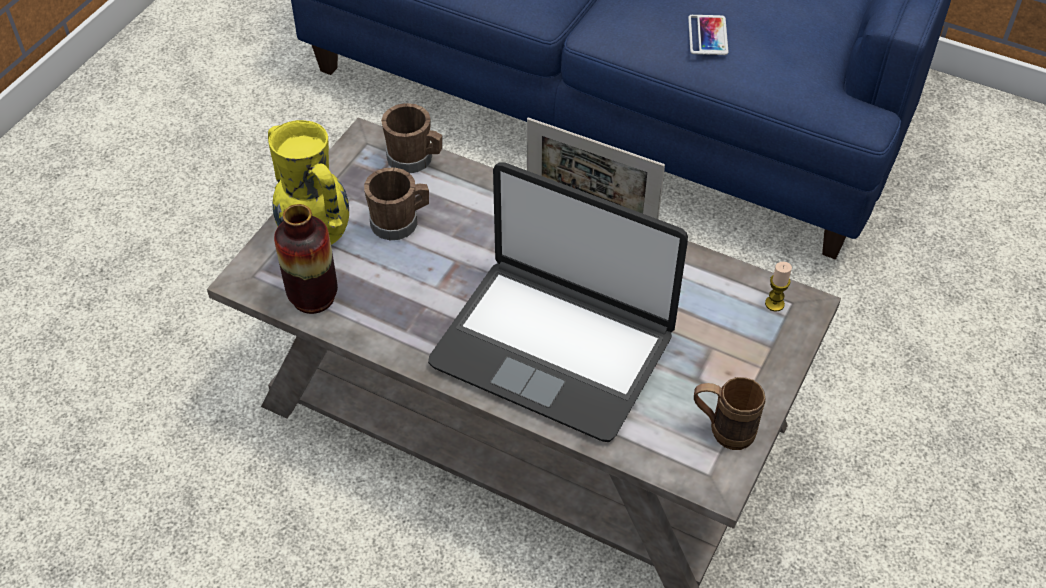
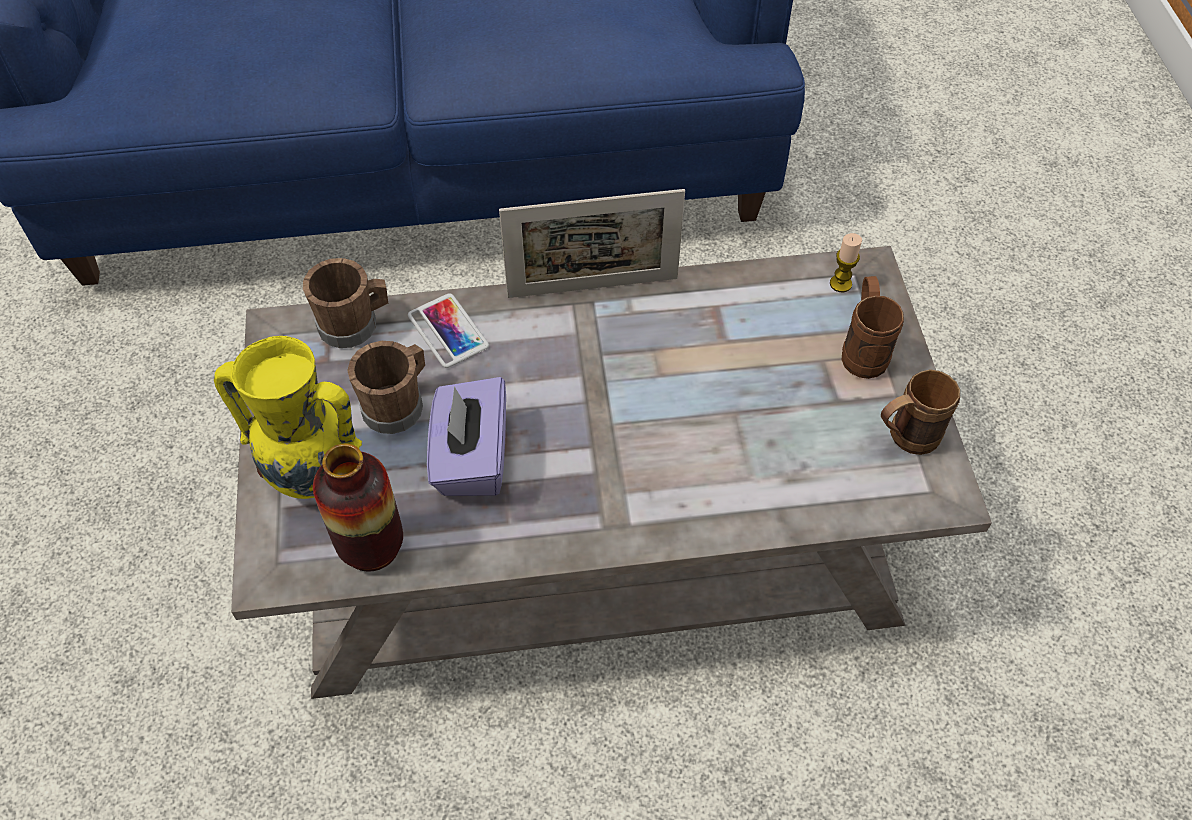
camera: 35 degrees left, 5 degrees up
laptop [428,162,688,442] -> none
phone [688,15,729,55] -> phone moved to [408,293,489,368]
none -> purple tissue box [427,377,506,496]
none -> brown mug [842,276,904,379]

